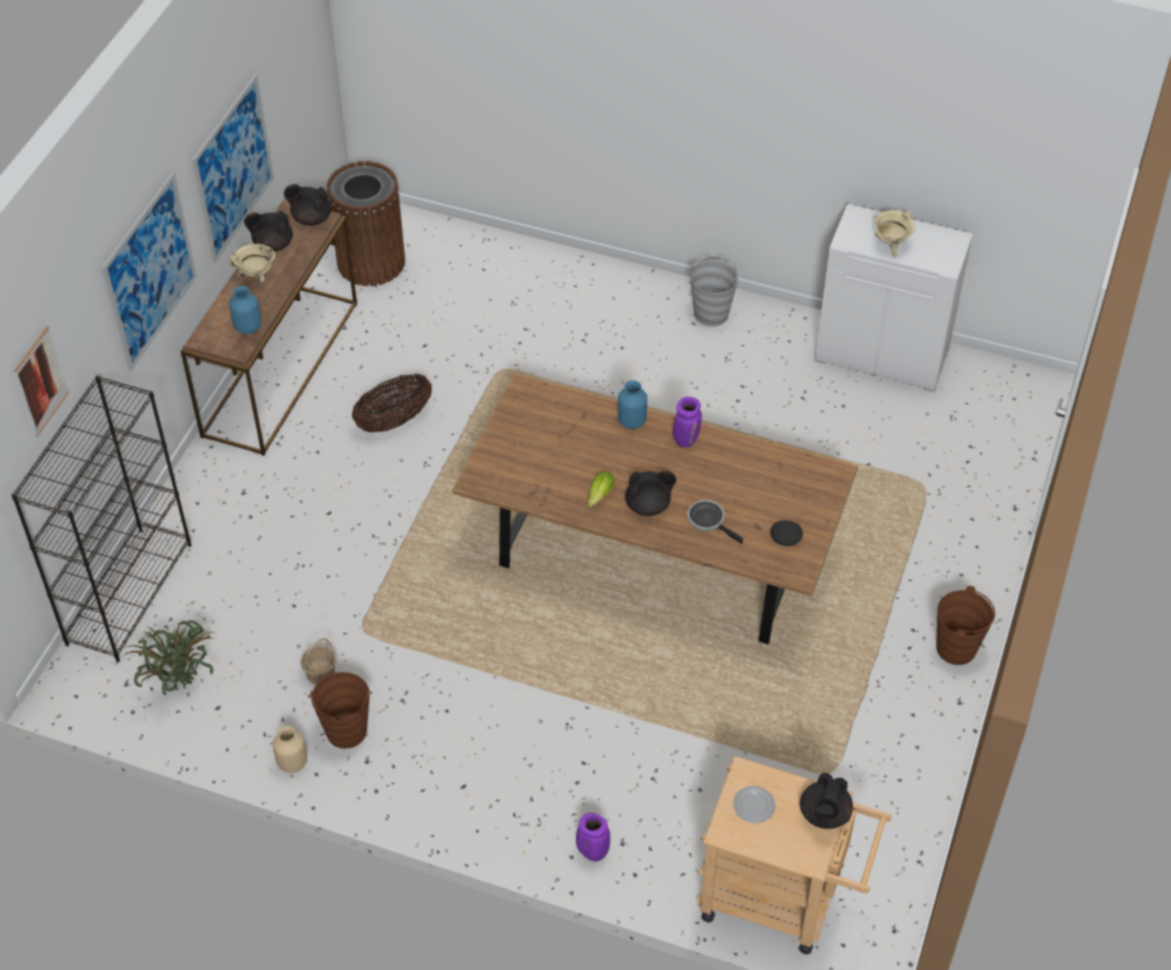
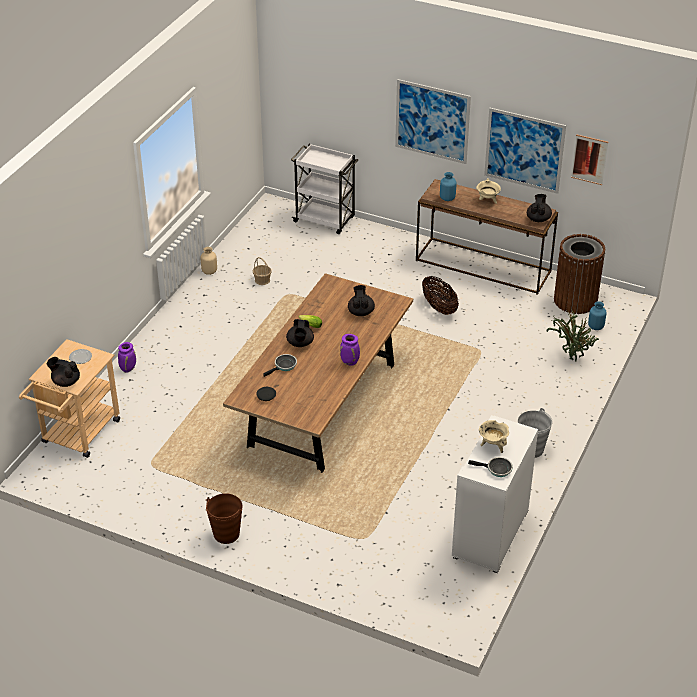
camera: 95 degrees right, 10 degrees down
black bookcase [12,376,192,662] -> white cart [291,144,358,234]
picture [14,326,69,437] -> picture moved to [571,134,608,185]
potted plant [119,620,216,695] -> potted plant moved to [547,310,599,362]
black teapot [244,211,293,252] -> black teapot moved to [348,285,375,316]
brown bucket [308,672,372,749] -> none
blue vase [618,380,647,429] -> blue vase moved to [588,301,606,330]
none -> frying pan [468,457,513,477]

